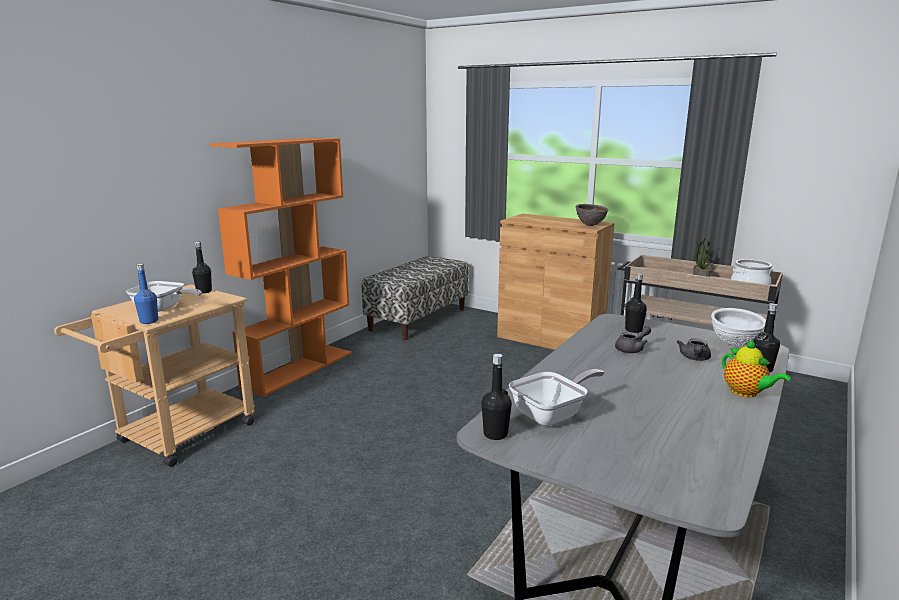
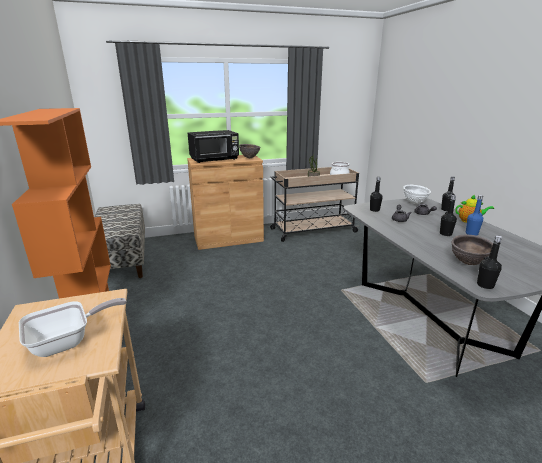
camera: 50 degrees left, 5 degrees up
blue bottle [134,264,158,324] -> blue bottle moved to [466,195,483,236]
black bottle [192,242,212,294] -> black bottle moved to [440,195,457,236]
frying pan [509,369,604,426] -> brown bowl [452,234,493,265]
none -> black microwave [188,130,239,163]

